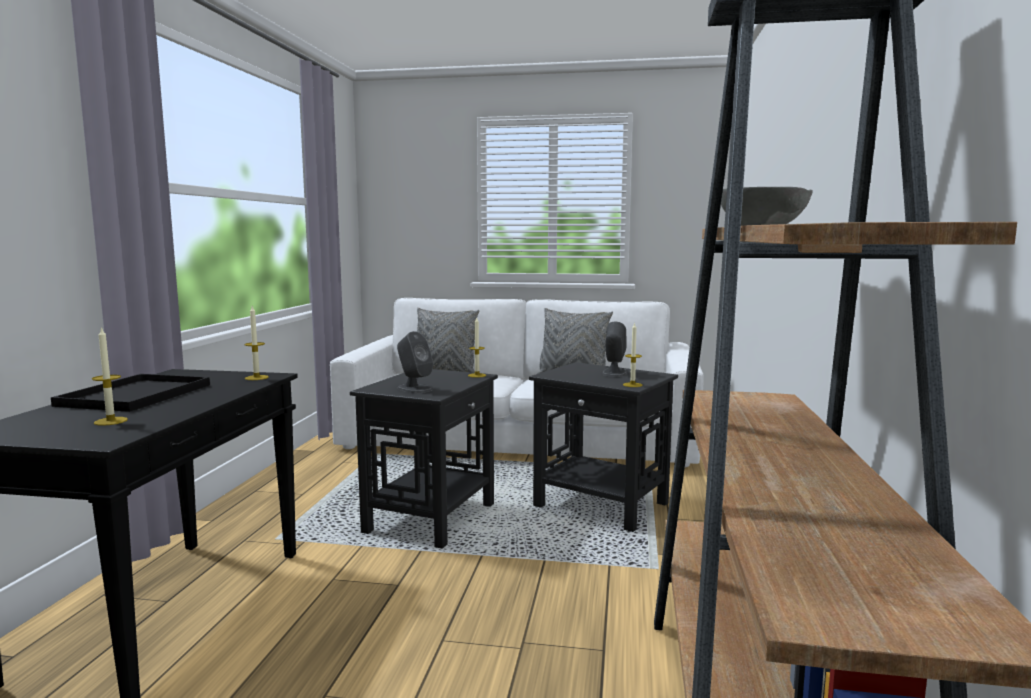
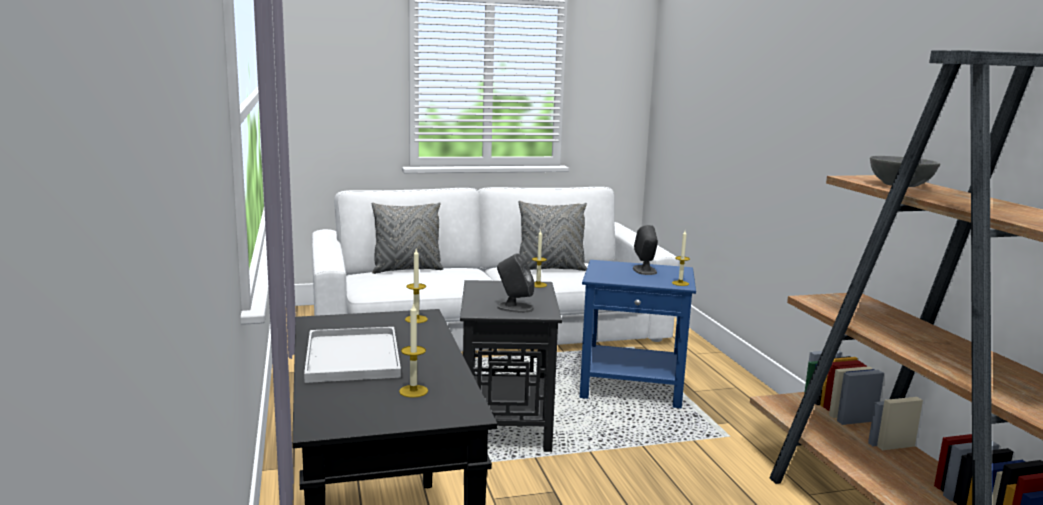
camera: 25 degrees left, 5 degrees up
black tray [51,374,210,412] -> white tray [304,327,401,383]
black side table [529,362,678,532] -> blue side table [580,260,696,408]

